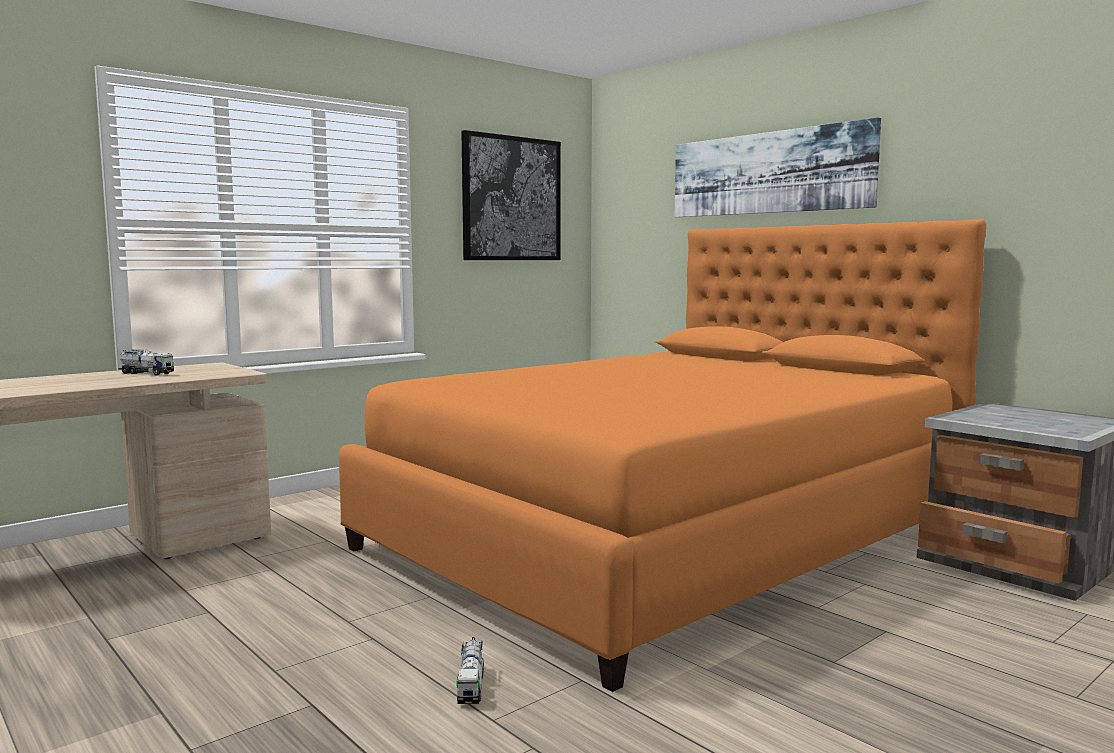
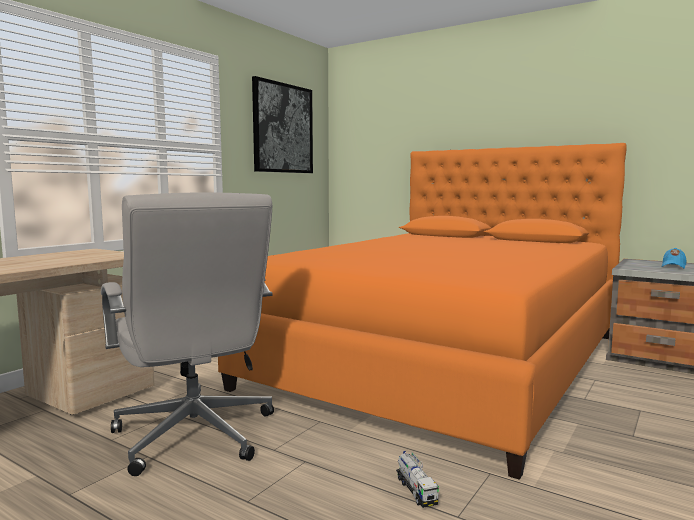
camera: 15 degrees left, 0 degrees up
toy truck [119,349,174,376] -> none
picture [675,117,881,217] -> none
none -> grey office chair [101,192,274,476]
none -> blue cap [661,248,686,269]

